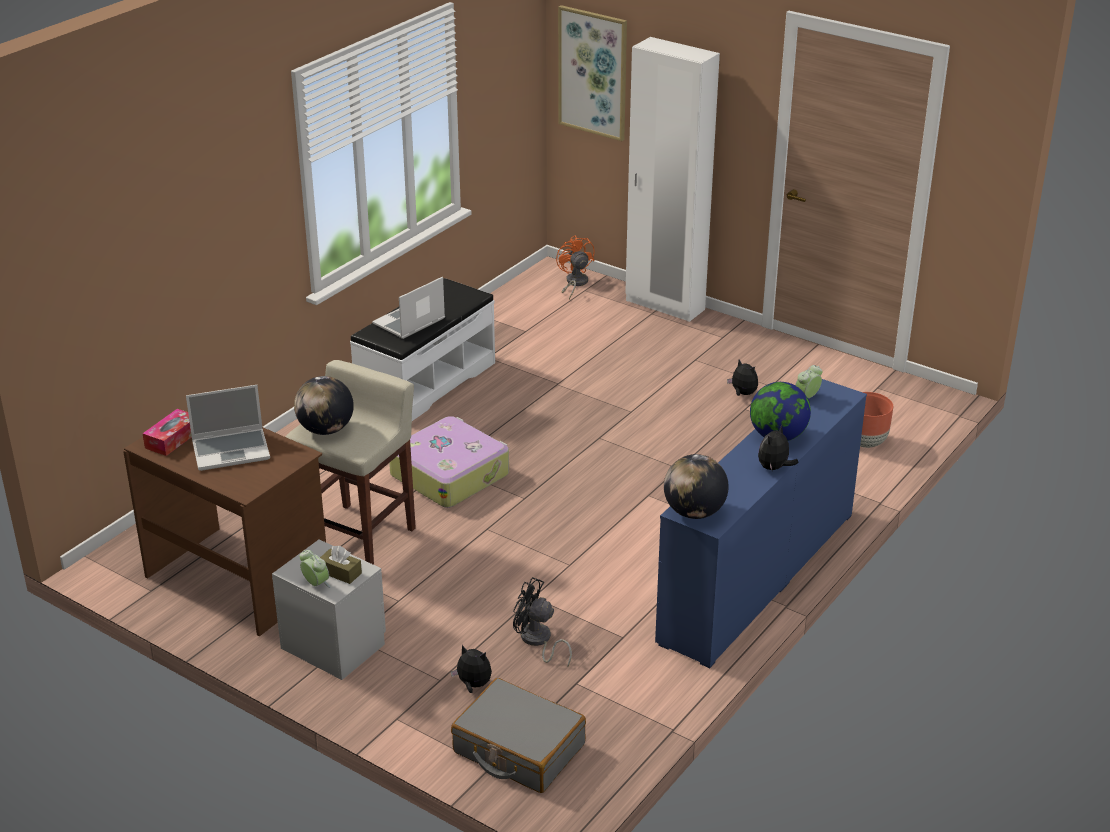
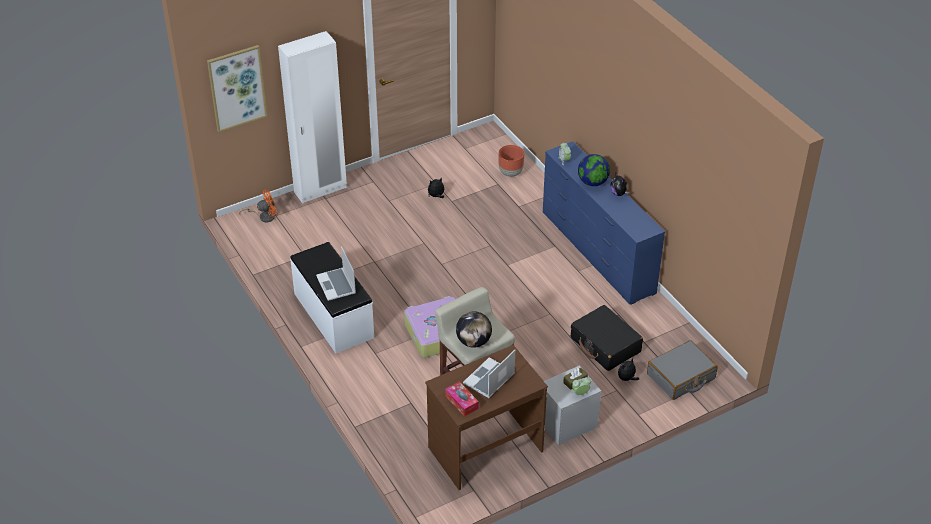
camera: 65 degrees left, 10 degrees up
laptop [186,385,270,471] -> laptop turned 150 degrees counterclockwise [463,350,515,398]
black fan [513,577,572,667] -> black suitcase [571,305,643,371]
orange fan [556,235,595,300] -> orange fan turned 150 degrees clockwise [239,190,278,223]
globe [664,454,729,519] -> none

